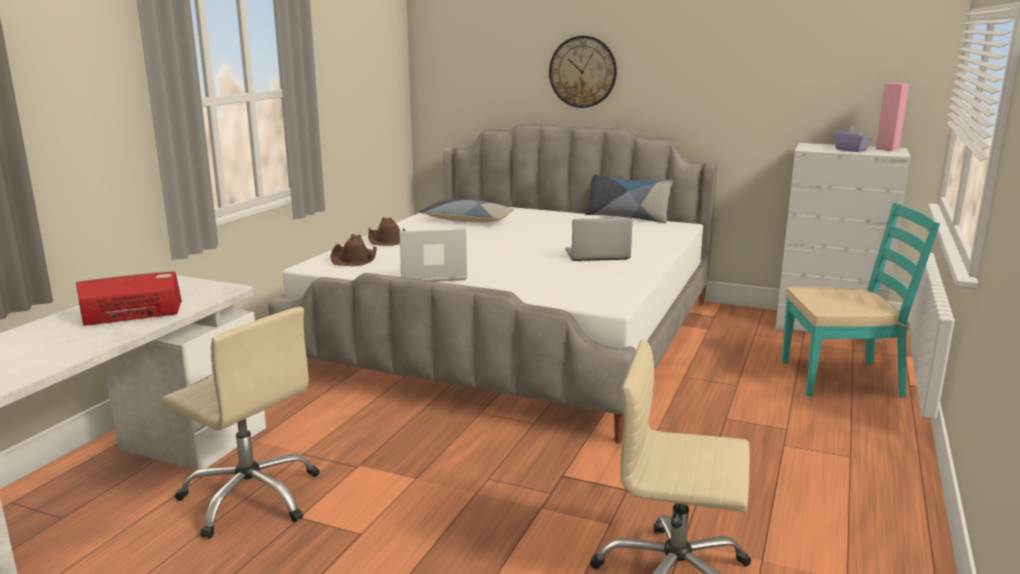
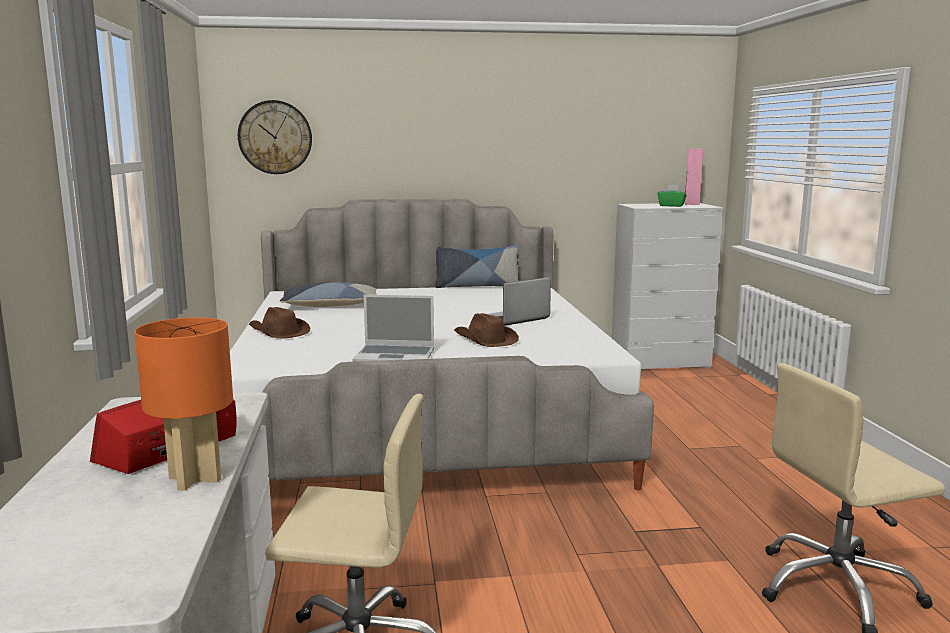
camera: 30 degrees left, 5 degrees down
brown hat [330,234,377,266] -> brown hat moved to [454,313,519,347]
laptop [399,228,467,282] -> laptop turned 135 degrees counterclockwise [352,294,434,362]
wall clock [549,36,617,108] -> wall clock moved to [238,100,312,174]
turquoise chair [782,203,940,398] -> none
purple tissue box [834,125,872,152] -> green tissue box [657,185,687,207]
none -> orange table lamp [134,317,233,491]

